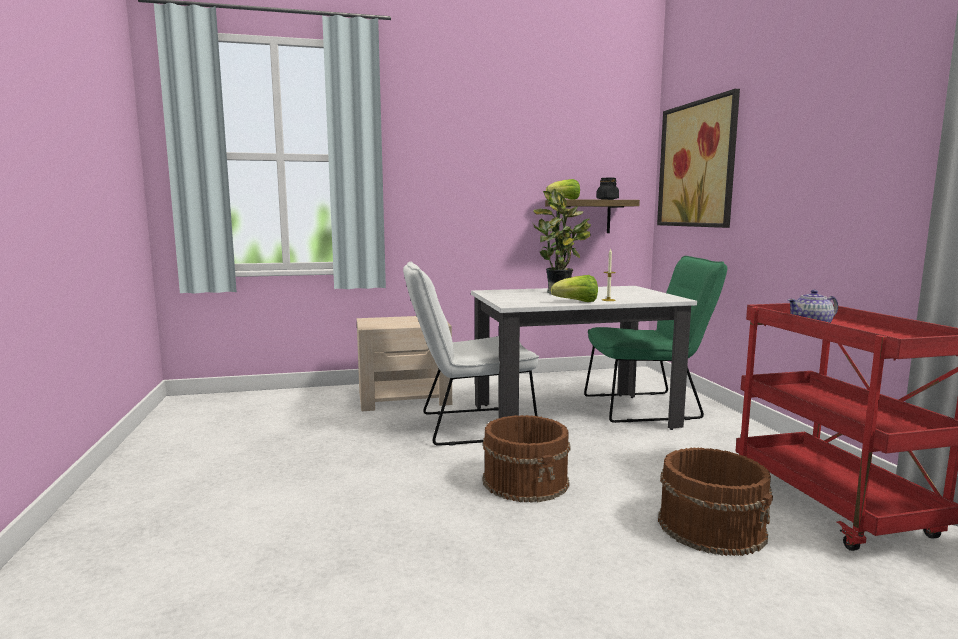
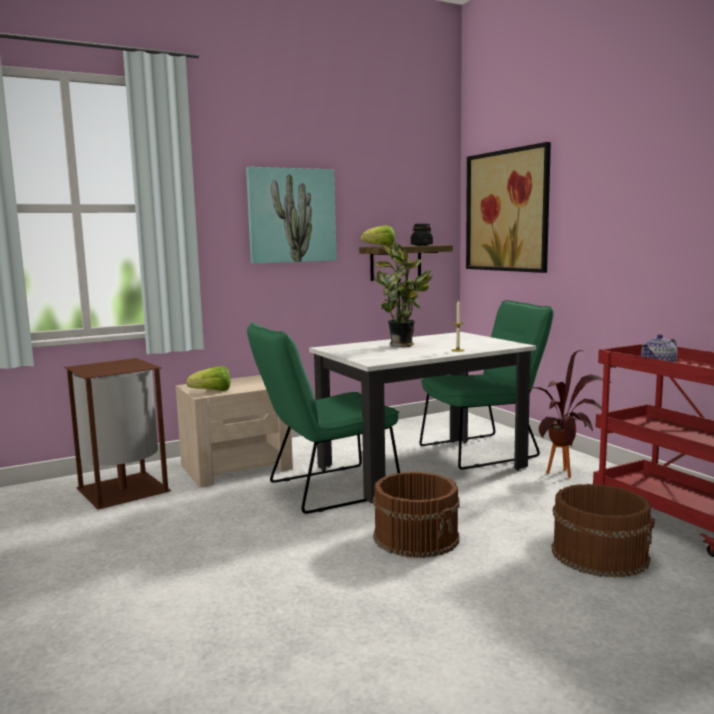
camera: 15 degrees left, 0 degrees up
white chair [403,262,539,446] -> green chair [247,322,400,514]
lettuce [551,275,598,302] -> lettuce moved to [186,366,230,391]
none -> brown trash can [64,358,171,509]
none -> picture [246,167,337,264]
none -> potted plant [524,350,611,478]

